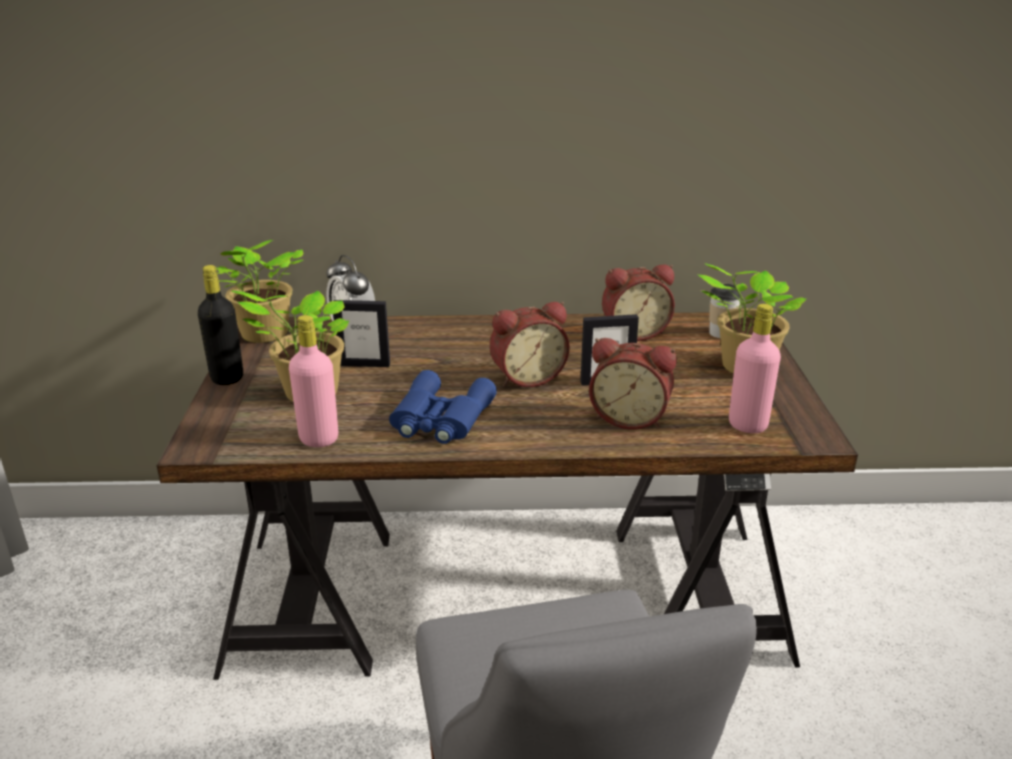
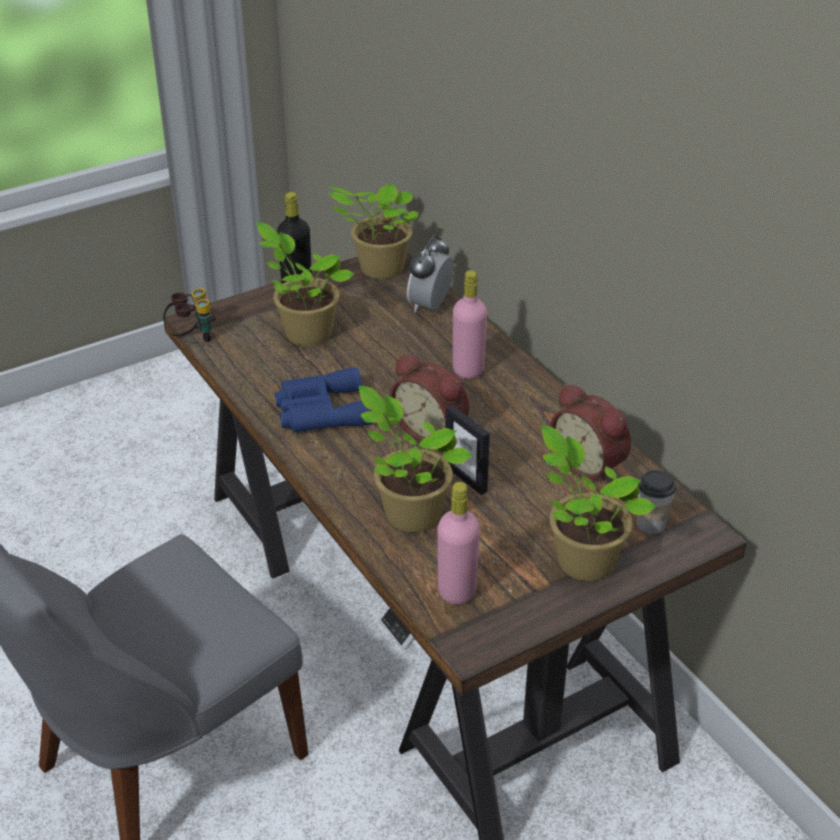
camera: 60 degrees right, 10 degrees up
pink bottle [289,315,338,447] -> pink bottle moved to [453,270,487,379]
picture frame [333,300,390,367] -> none
alarm clock [589,338,677,430] -> potted plant [359,386,473,532]
none -> binoculars [163,288,216,342]

